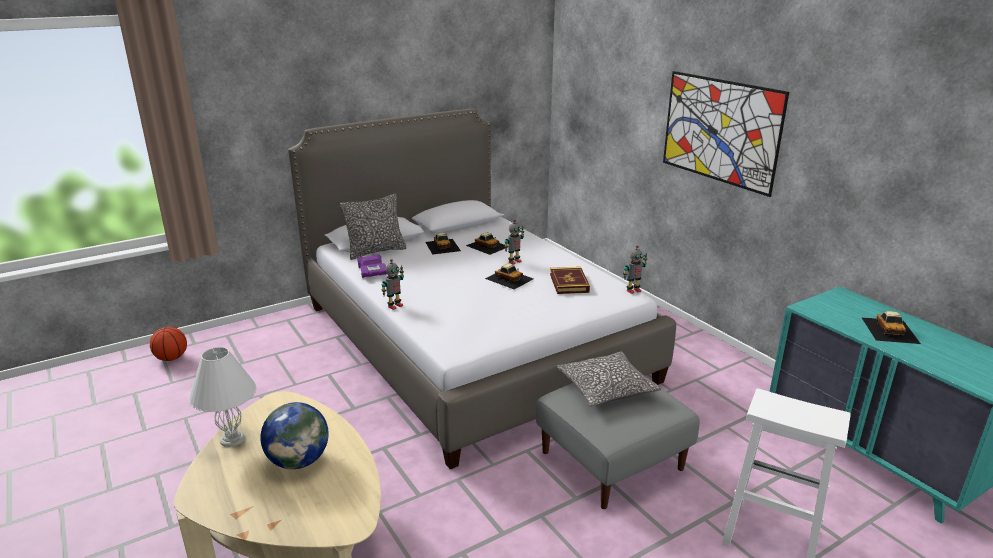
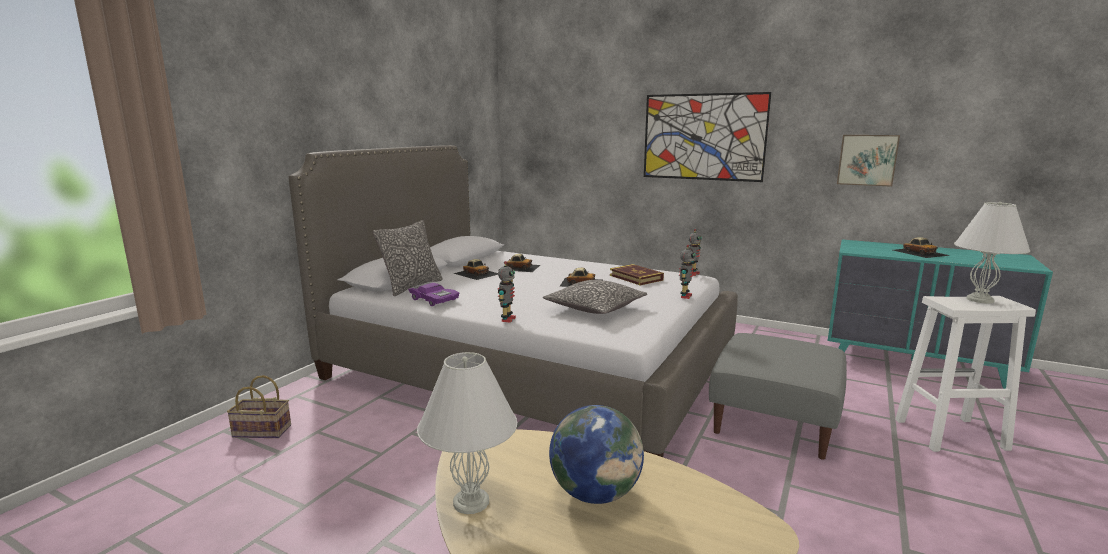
camera: 30 degrees left, 10 degrees down
basketball [150,327,187,361] -> none
toy robot [504,219,524,265] -> toy robot moved to [679,244,695,299]
pillow [557,351,661,407] -> pillow moved to [543,280,647,314]
none -> basket [227,375,291,438]
none -> picture [837,135,900,187]
none -> white table lamp [954,202,1030,304]

